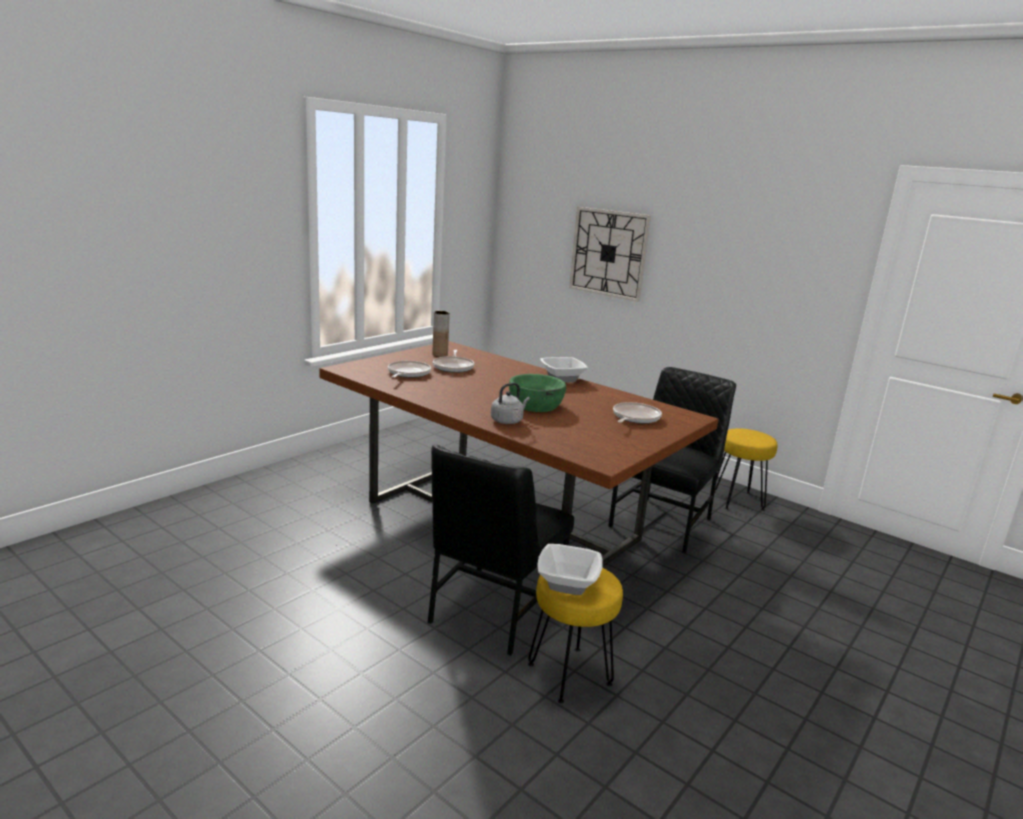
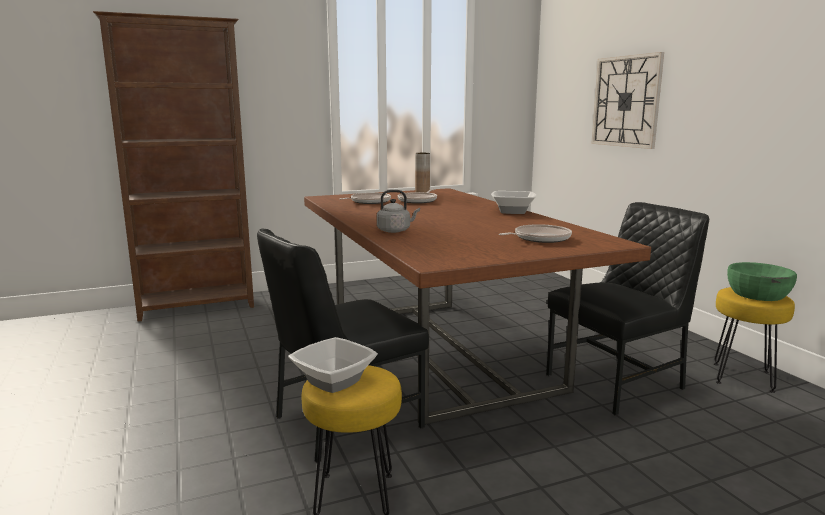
camera: 30 degrees right, 5 degrees down
green bowl [509,374,566,412] -> green bowl moved to [727,262,797,301]
none -> brown bookcase [93,11,254,322]

